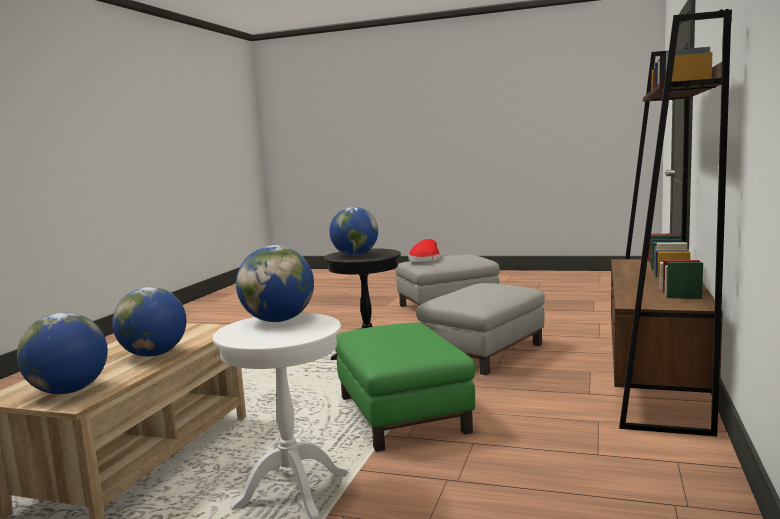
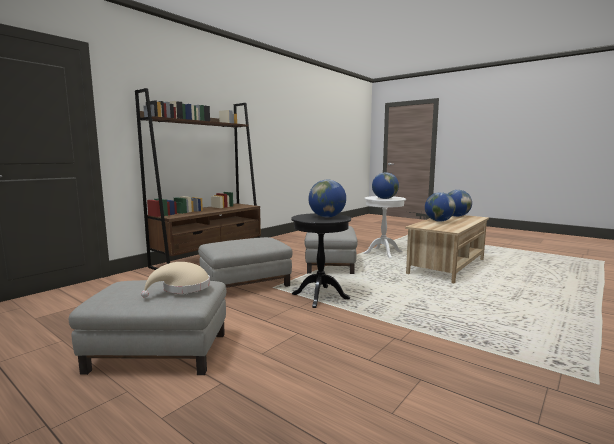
camera: 160 degrees left, 0 degrees up
green ottoman [335,323,475,452] -> grey ottoman [305,226,358,274]
red hat [408,239,440,262] -> beige hat [141,262,210,297]

